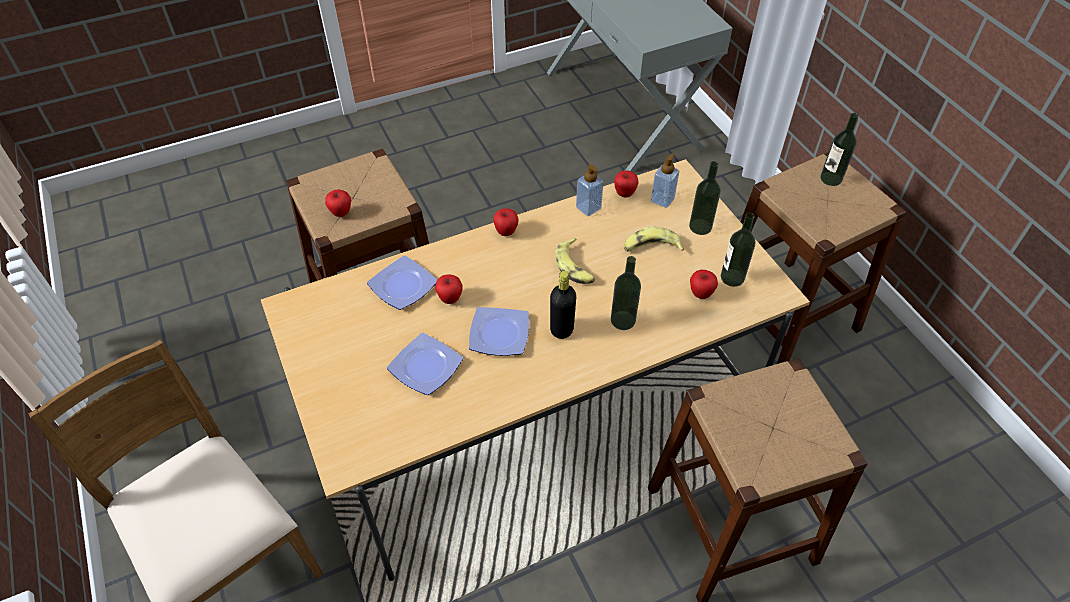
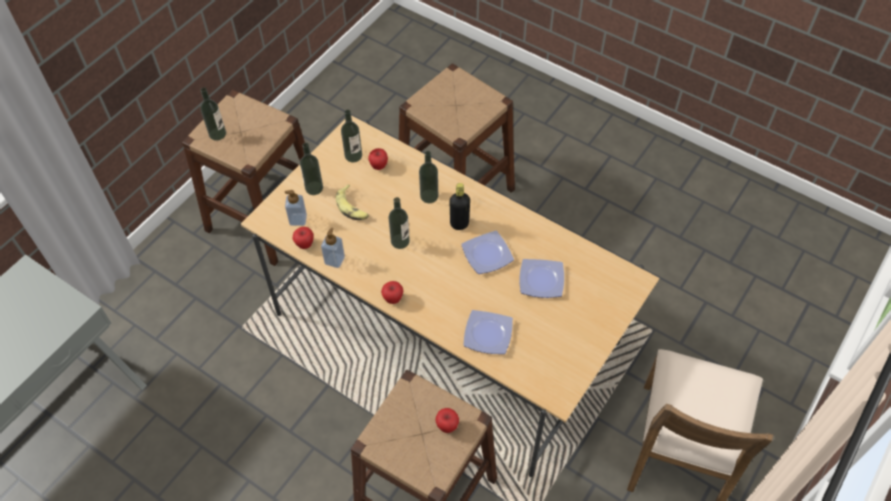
camera: 120 degrees left, 5 degrees up
apple [435,274,463,304] -> none
banana [556,238,595,284] -> bottle [388,197,410,249]

